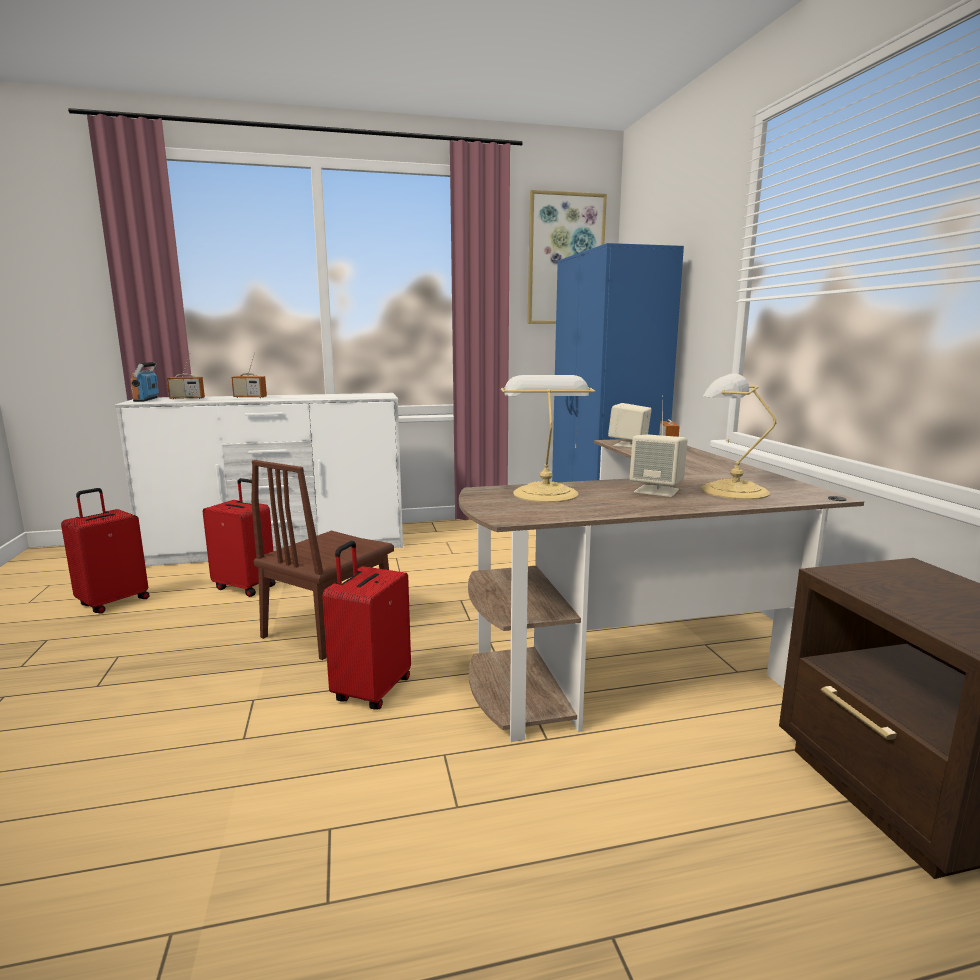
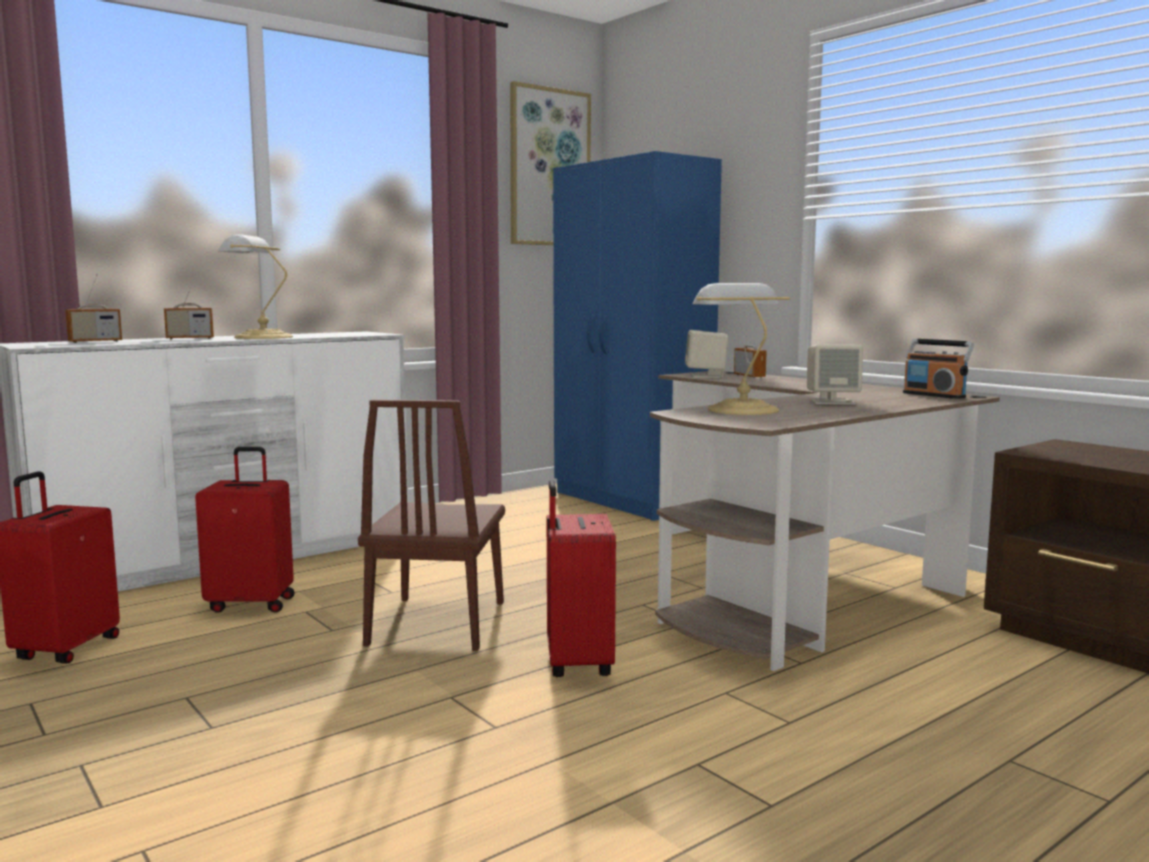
camera: 25 degrees left, 5 degrees down
radio [131,362,159,402] -> radio moved to [903,339,974,399]
table lamp [701,373,776,500] -> table lamp moved to [218,234,293,339]

